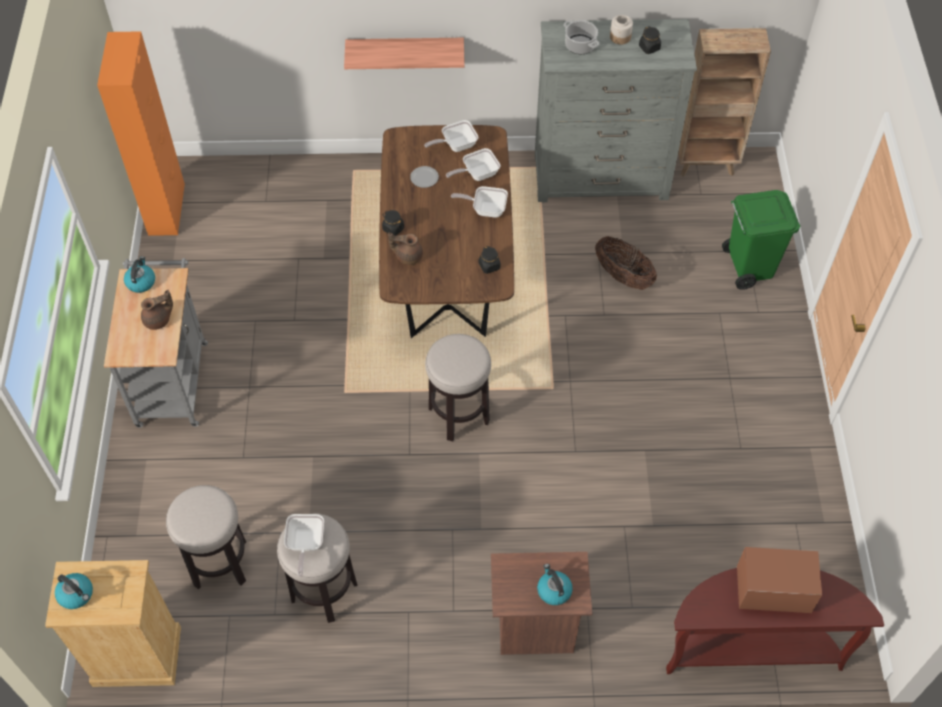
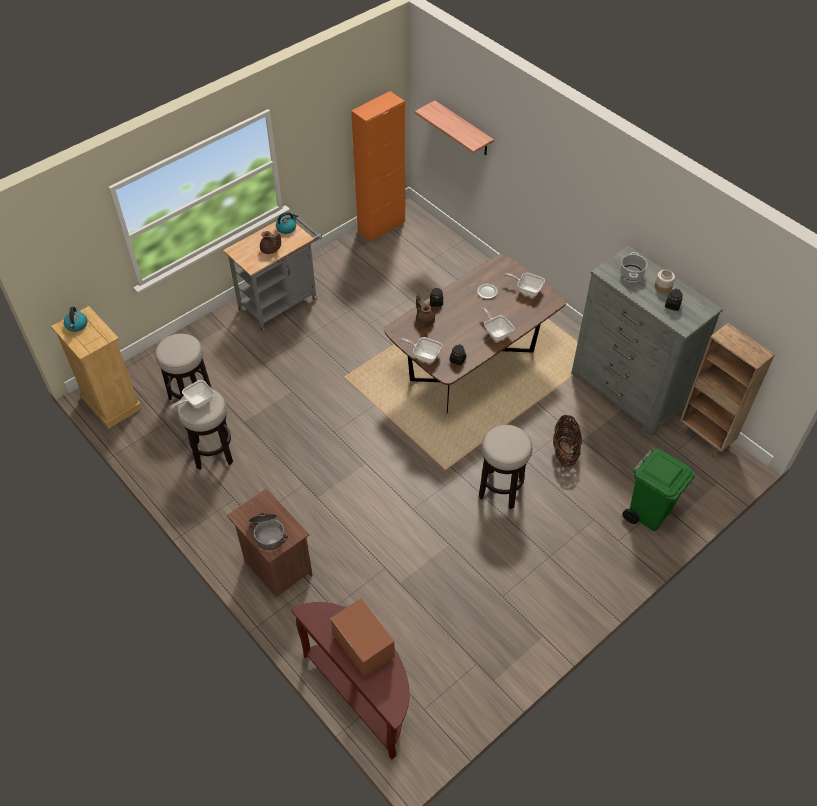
camera: 50 degrees right, 5 degrees down
shelf [344,38,465,69] -> shelf moved to [415,101,494,155]
stool [425,334,491,442] -> stool moved to [479,425,532,509]
frying pan [446,148,501,181] -> frying pan moved to [399,337,442,363]
kettle [537,564,573,605] -> cooking pot [248,513,288,550]

